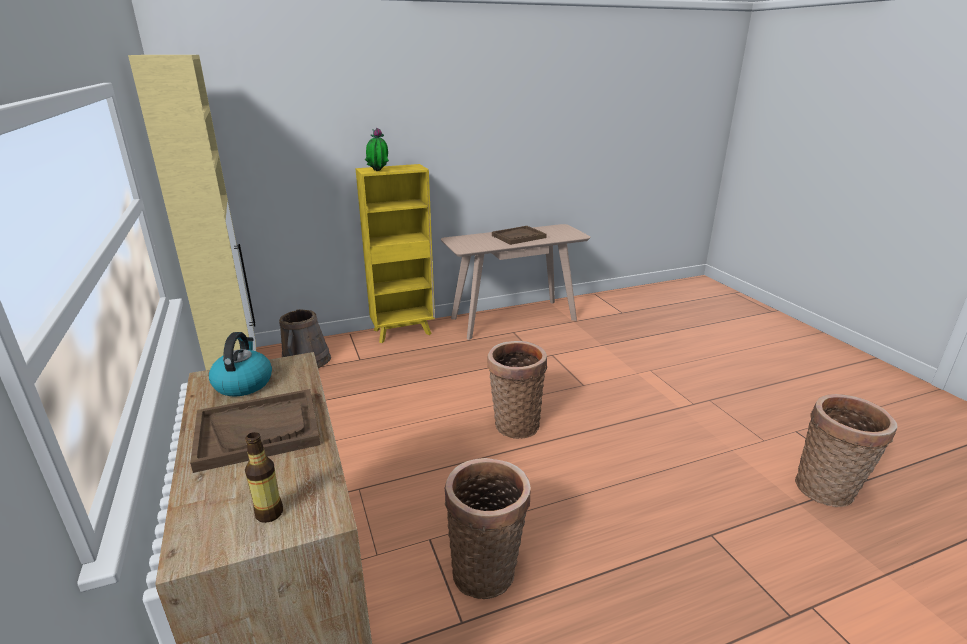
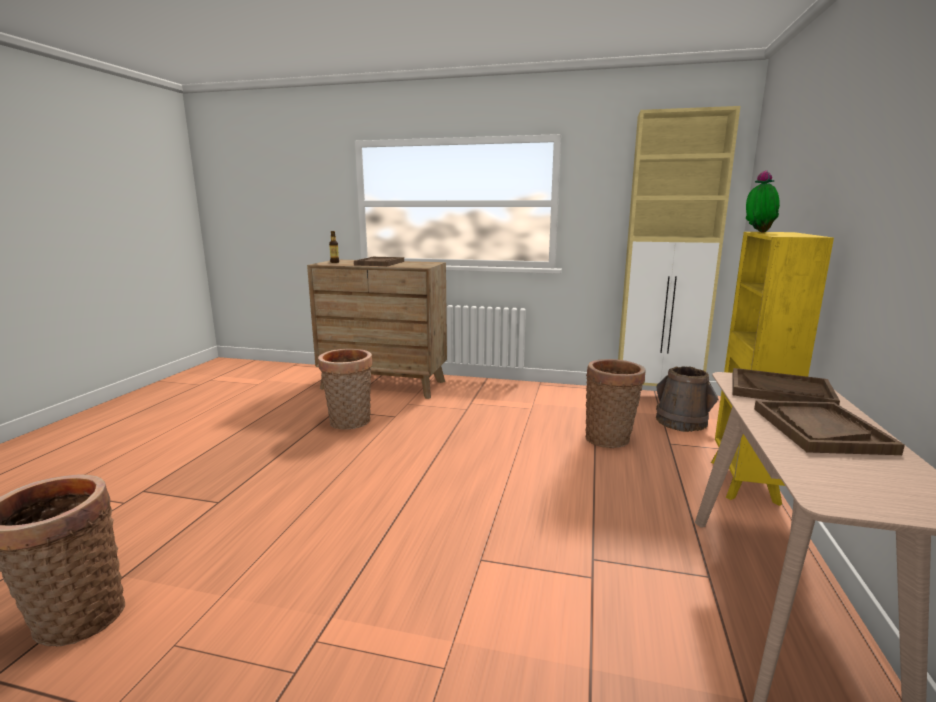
camera: 125 degrees right, 10 degrees down
kettle [209,332,272,397] -> none
basket [487,341,547,439] -> basket moved to [585,359,645,448]
none -> brown tray [732,368,840,405]

